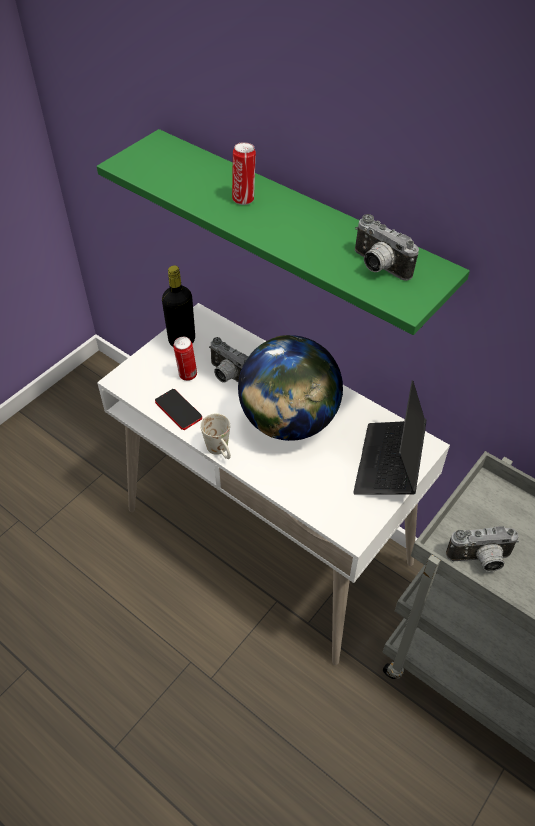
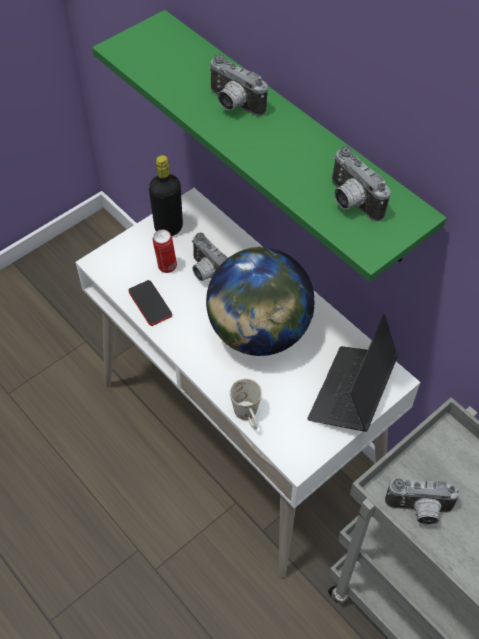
camera: 10 degrees right, 5 degrees up
white mug [200,414,231,459] -> white mug moved to [230,378,262,430]
can [232,142,256,205] -> camera [208,54,268,116]

